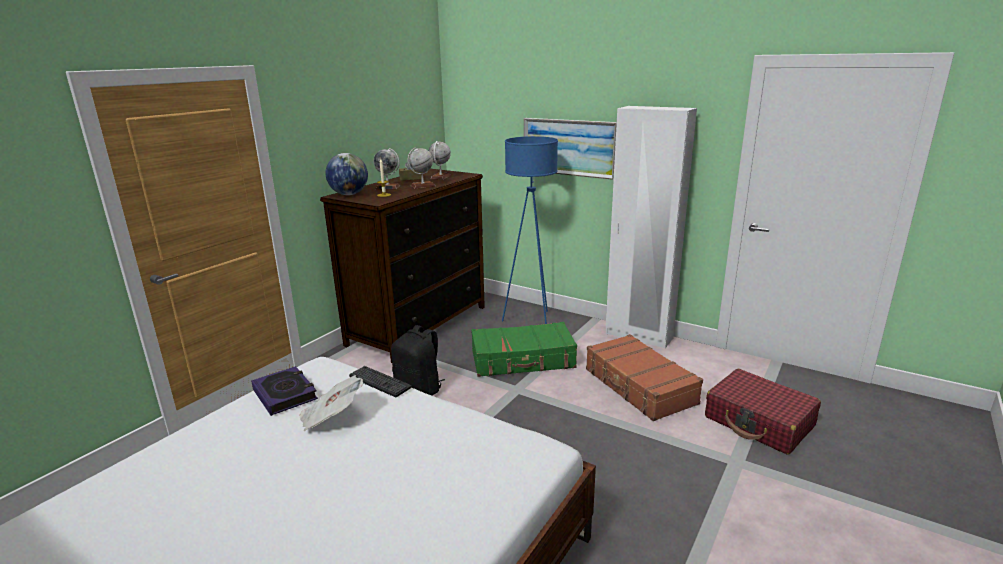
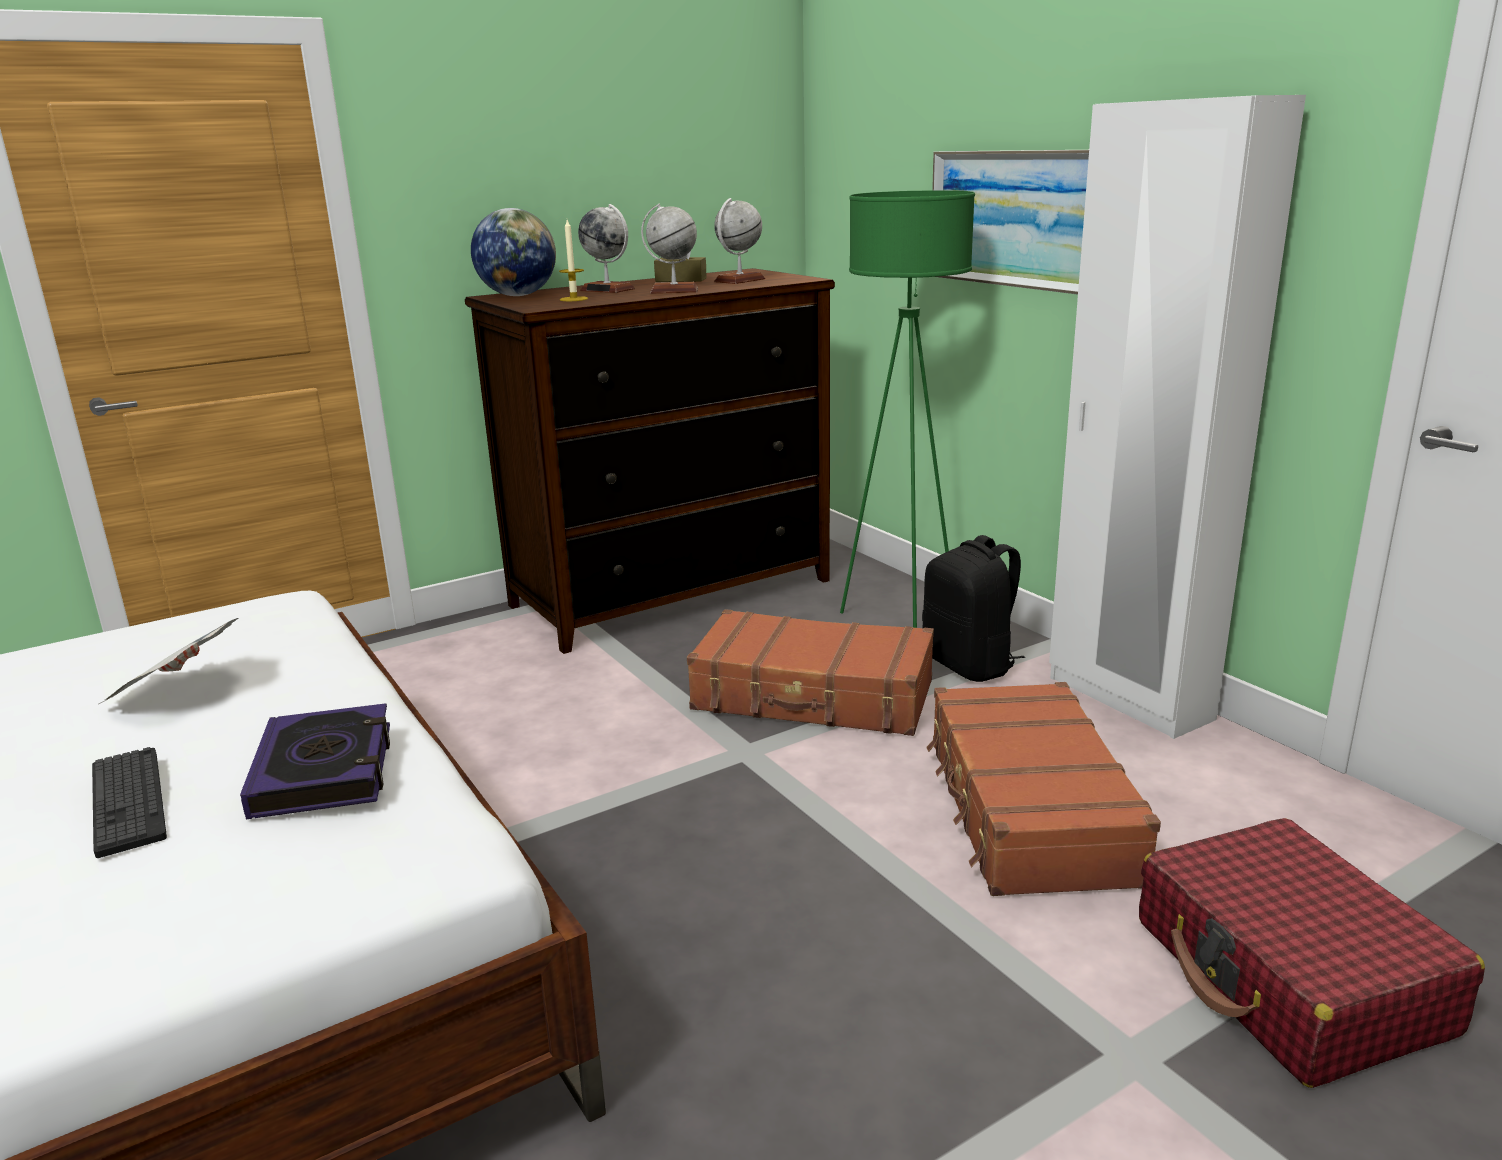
camera: 25 degrees right, 0 degrees up
book [251,366,318,416] -> book moved to [240,703,390,819]
keyboard [349,366,411,397] -> keyboard moved to [92,747,167,858]
black backpack [391,325,445,396] -> black backpack moved to [922,535,1025,682]
green suitcase [471,322,577,377] -> brown suitcase [687,609,934,736]
blue floor lamp [502,136,558,324] -> green floor lamp [840,190,975,628]

